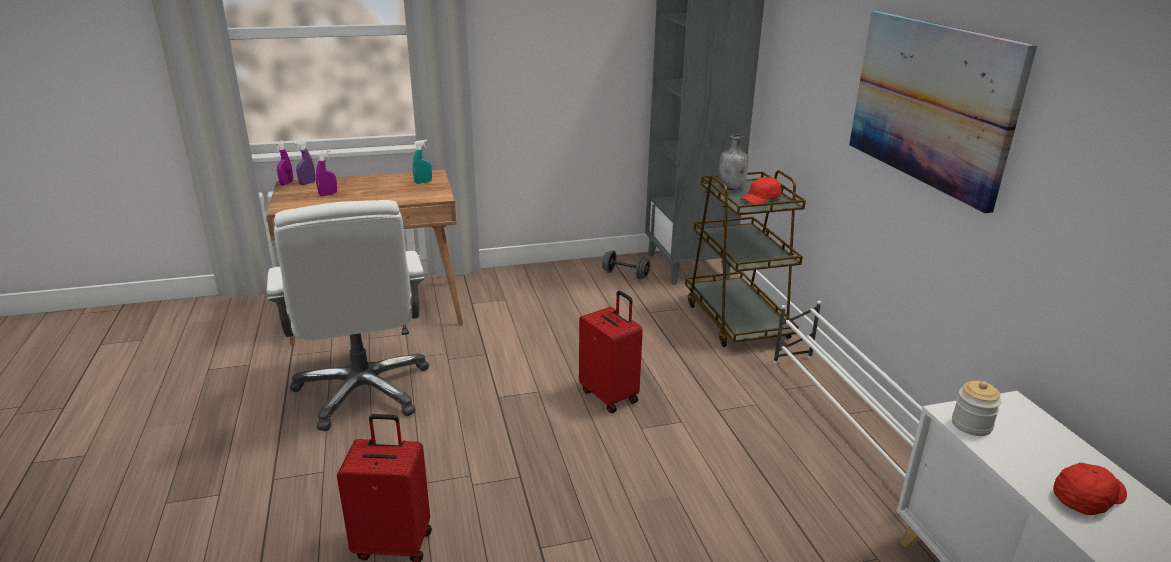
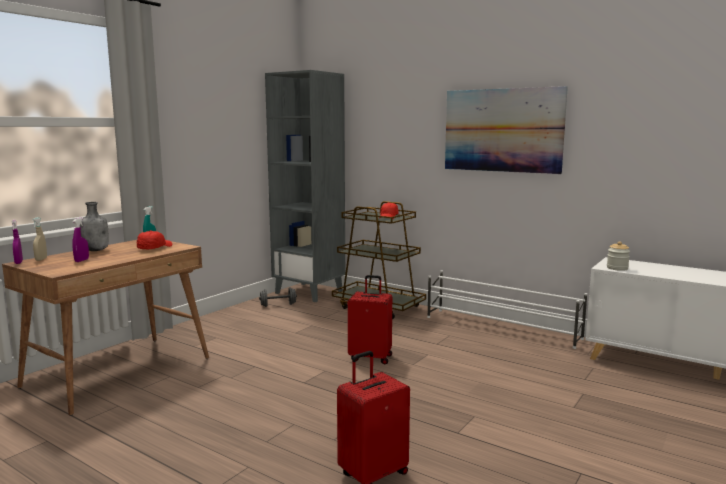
camera: 40 degrees left, 15 degrees down
white office chair [267,200,429,431] -> none
purple spray bottle [294,140,315,185] -> beige spray bottle [32,217,47,261]
grey bottle [718,134,749,190] -> grey bottle moved to [80,202,109,251]
red cap [1053,463,1127,515] -> red cap moved to [137,231,172,249]

